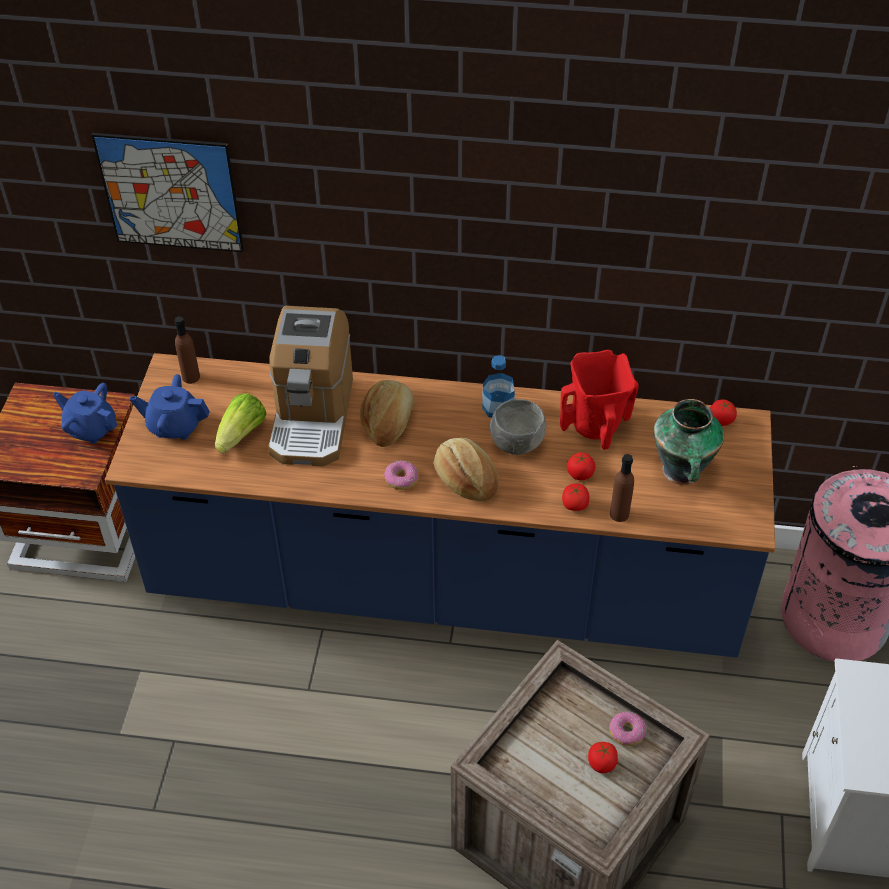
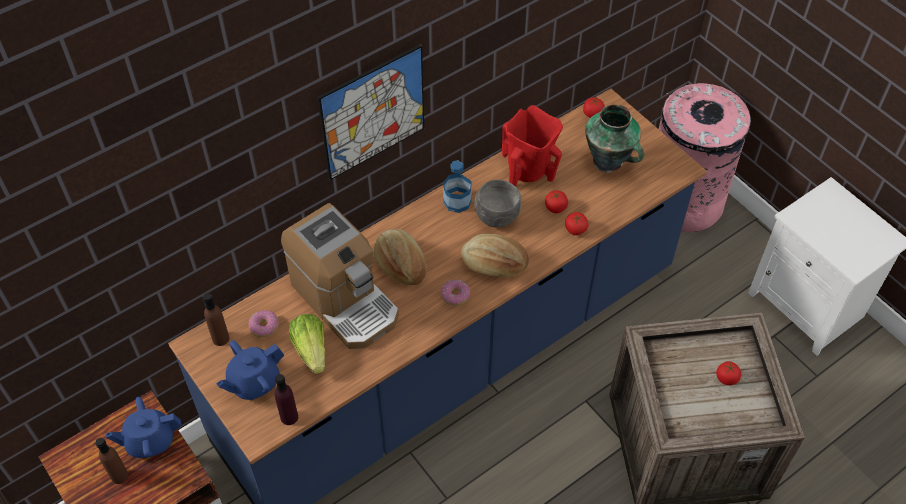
camera: 45 degrees left, 5 degrees up
picture [92,133,244,252] -> picture moved to [317,44,424,180]
donut [609,712,647,746] -> donut moved to [248,310,279,337]
brown bottle [610,454,634,522] -> brown bottle moved to [95,438,128,484]
none -> purple bottle [275,374,298,425]

